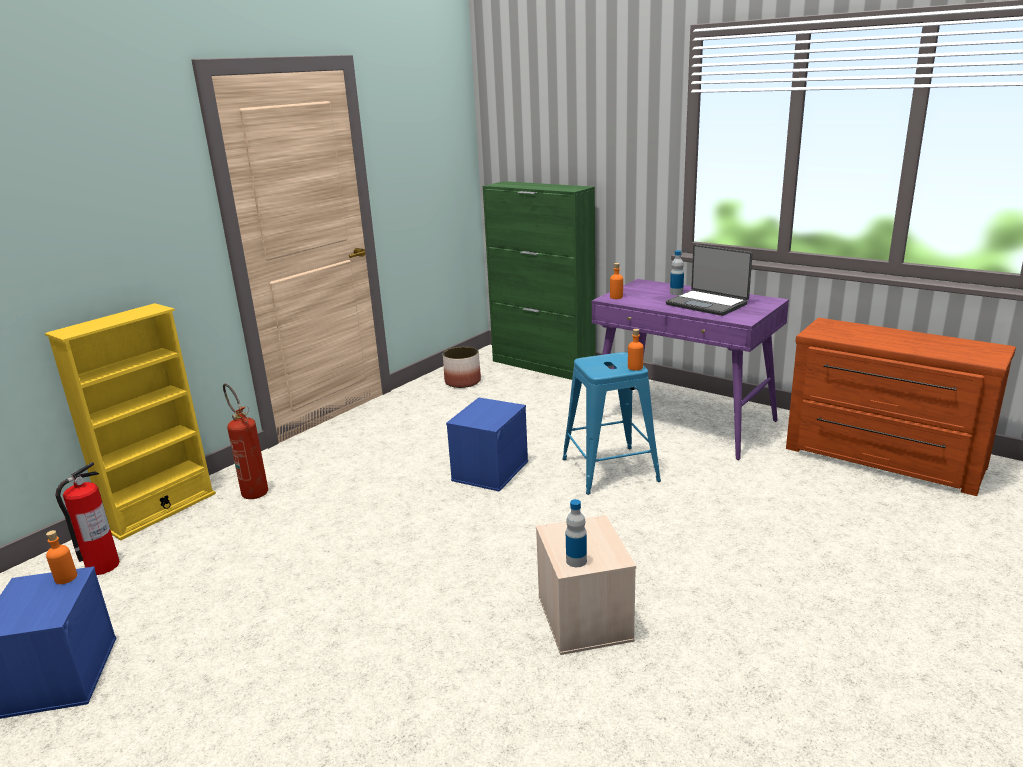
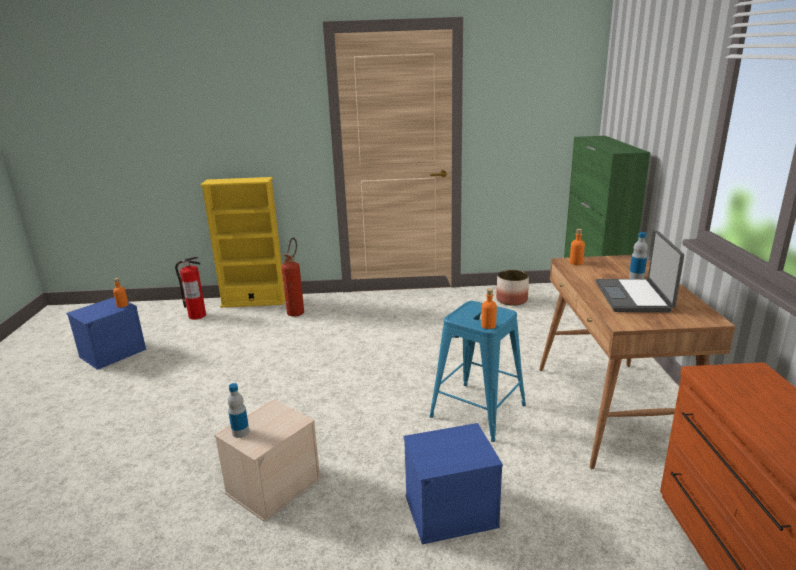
camera: 50 degrees right, 0 degrees up
blue storage box [446,397,528,492] -> blue storage box moved to [403,423,503,544]
purple desk [592,279,789,460] -> brown desk [539,255,735,469]

